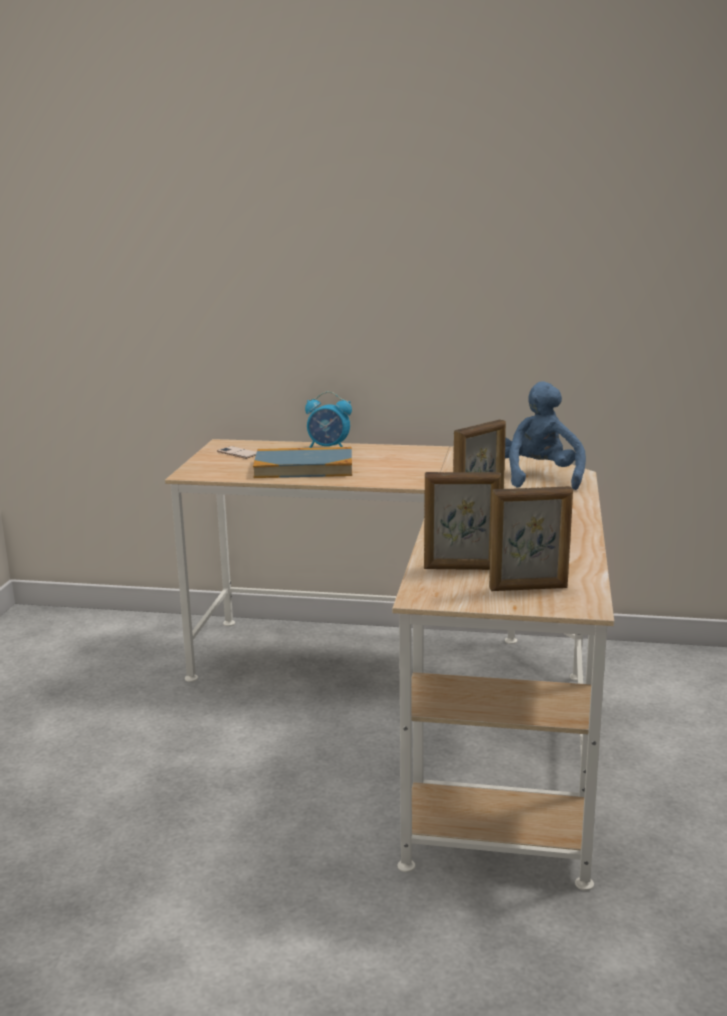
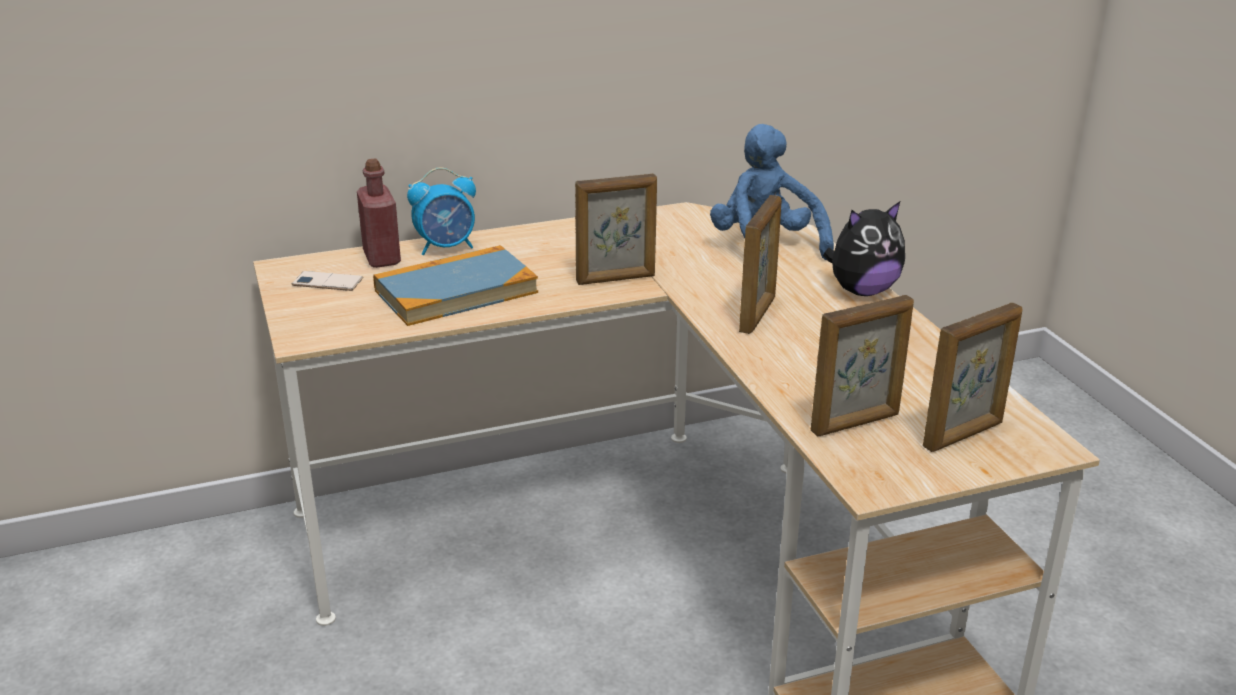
camera: 30 degrees left, 10 degrees up
none -> red bottle [357,158,401,268]
none -> picture frame [575,174,657,285]
none -> plush toy [823,201,905,296]

